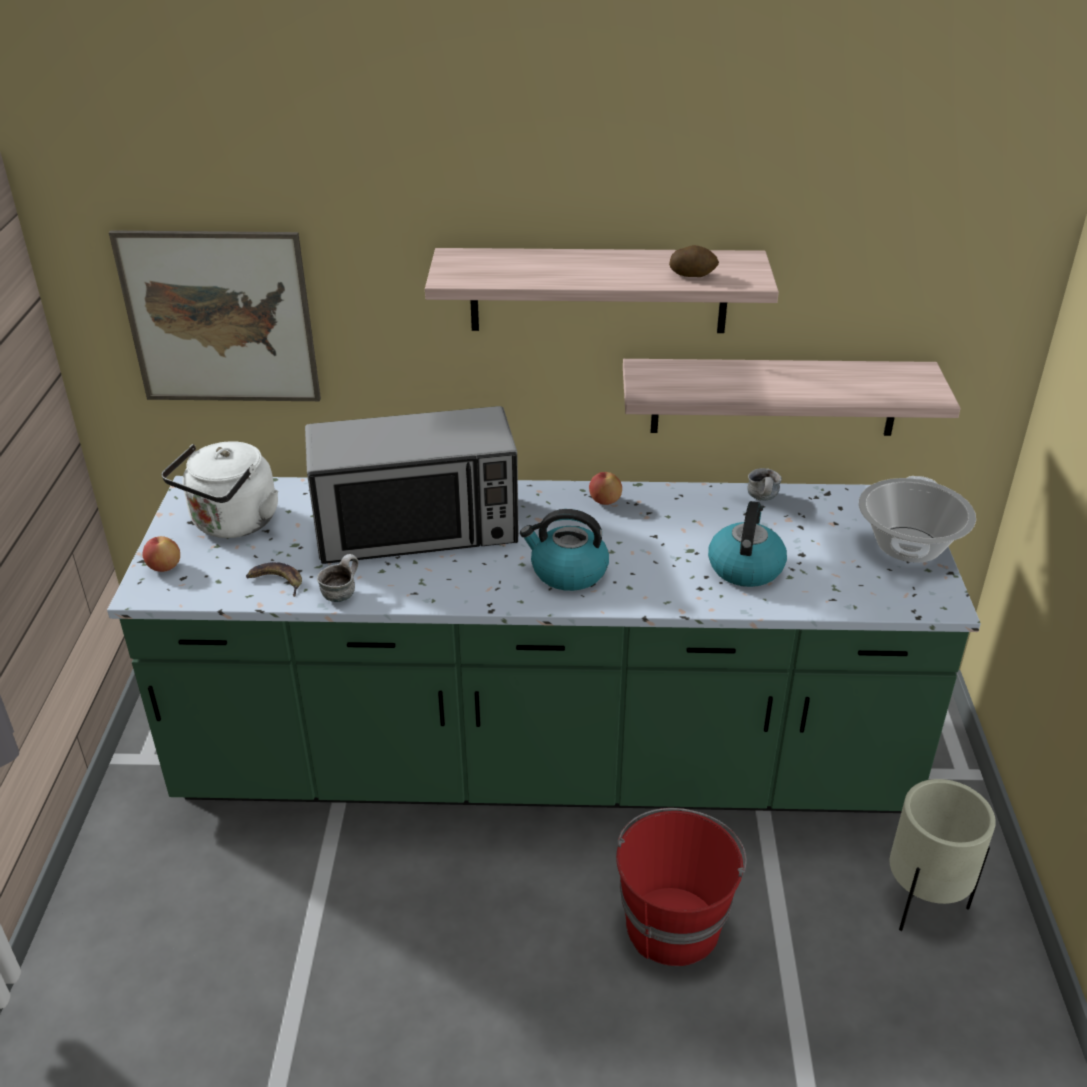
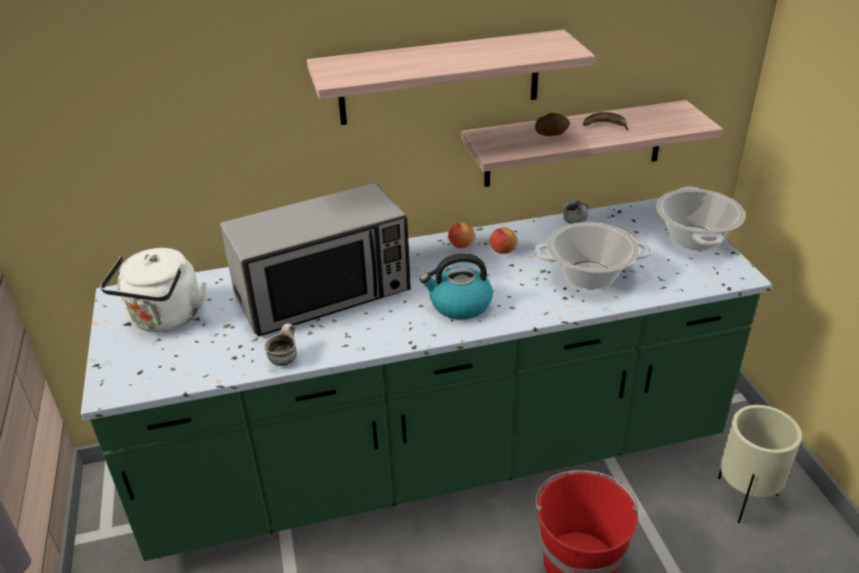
camera: 15 degrees left, 0 degrees up
picture [109,230,321,401] -> none
apple [142,536,180,572] -> apple moved to [490,228,517,254]
banana [246,562,302,597] -> banana moved to [583,112,629,131]
potato [669,245,719,277] -> potato moved to [535,113,570,136]
kettle [708,501,787,587] -> cooking pot [534,222,651,289]

